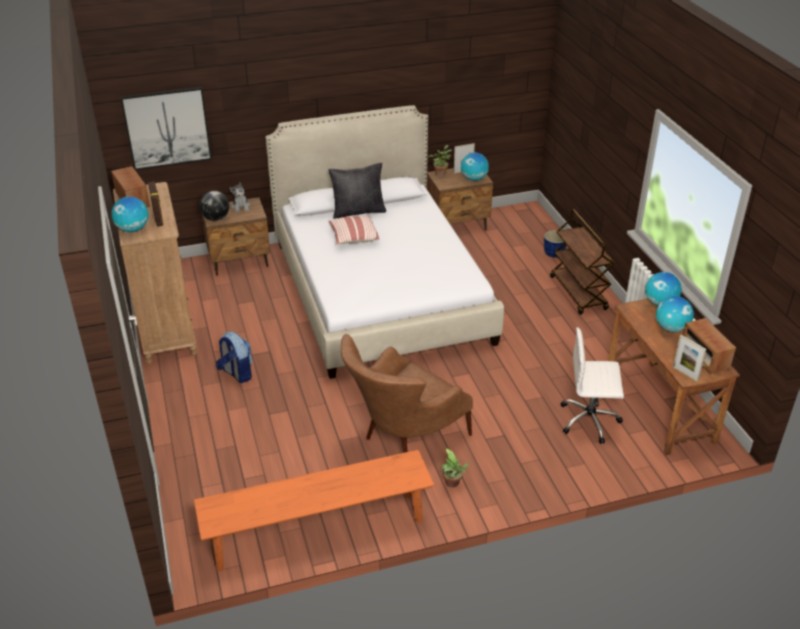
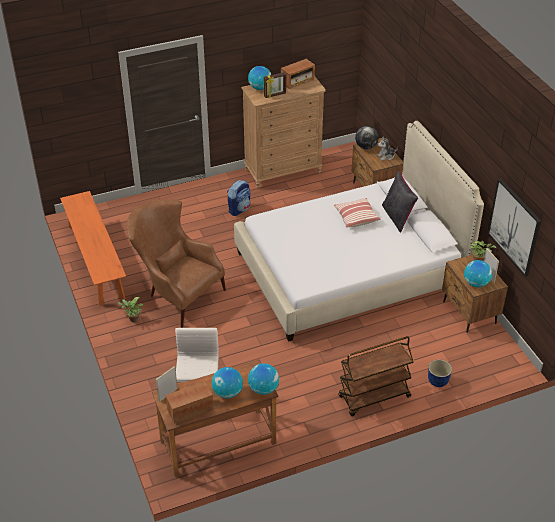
camera: 85 degrees right, 5 degrees up
picture [120,87,212,171] -> picture moved to [487,178,541,277]

